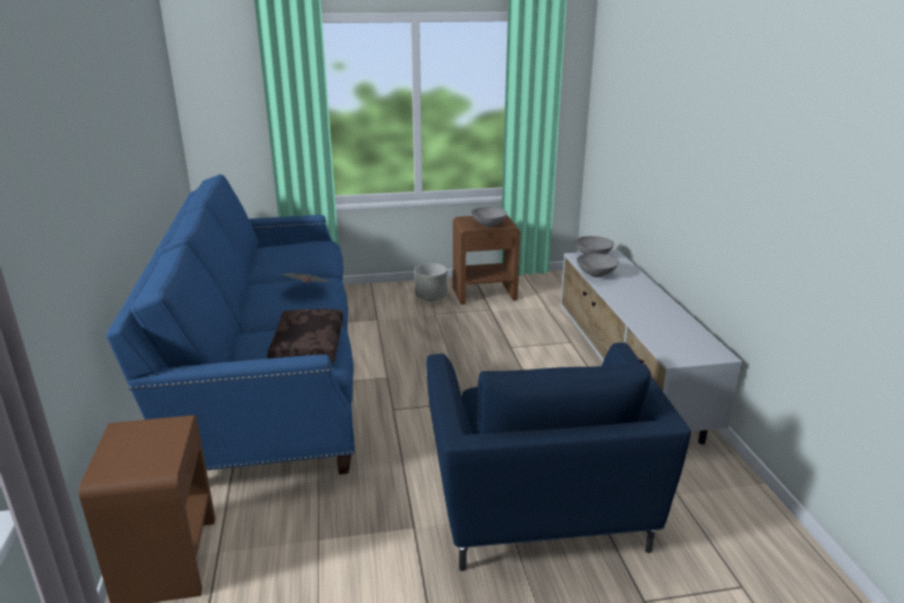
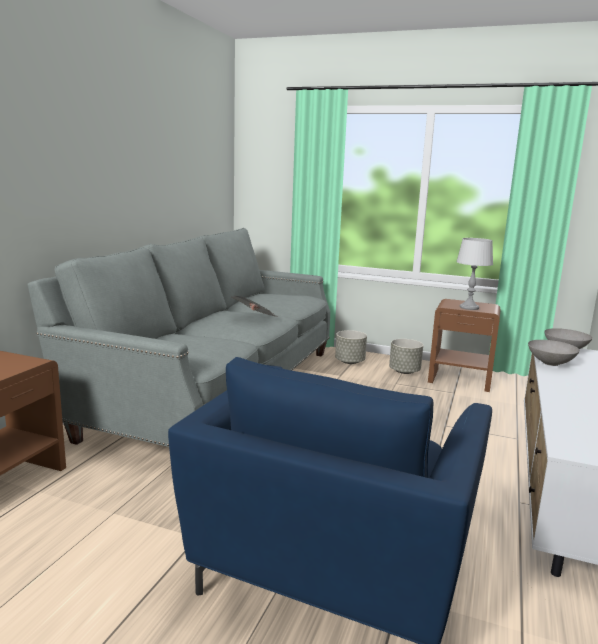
camera: 30 degrees right, 10 degrees down
blue sofa [106,174,355,474] -> grey sofa [27,228,330,447]
brown pillow [267,309,343,363] -> none
grey bowl [471,207,507,227] -> grey table lamp [456,238,493,310]
none -> grey planter [335,330,367,364]

